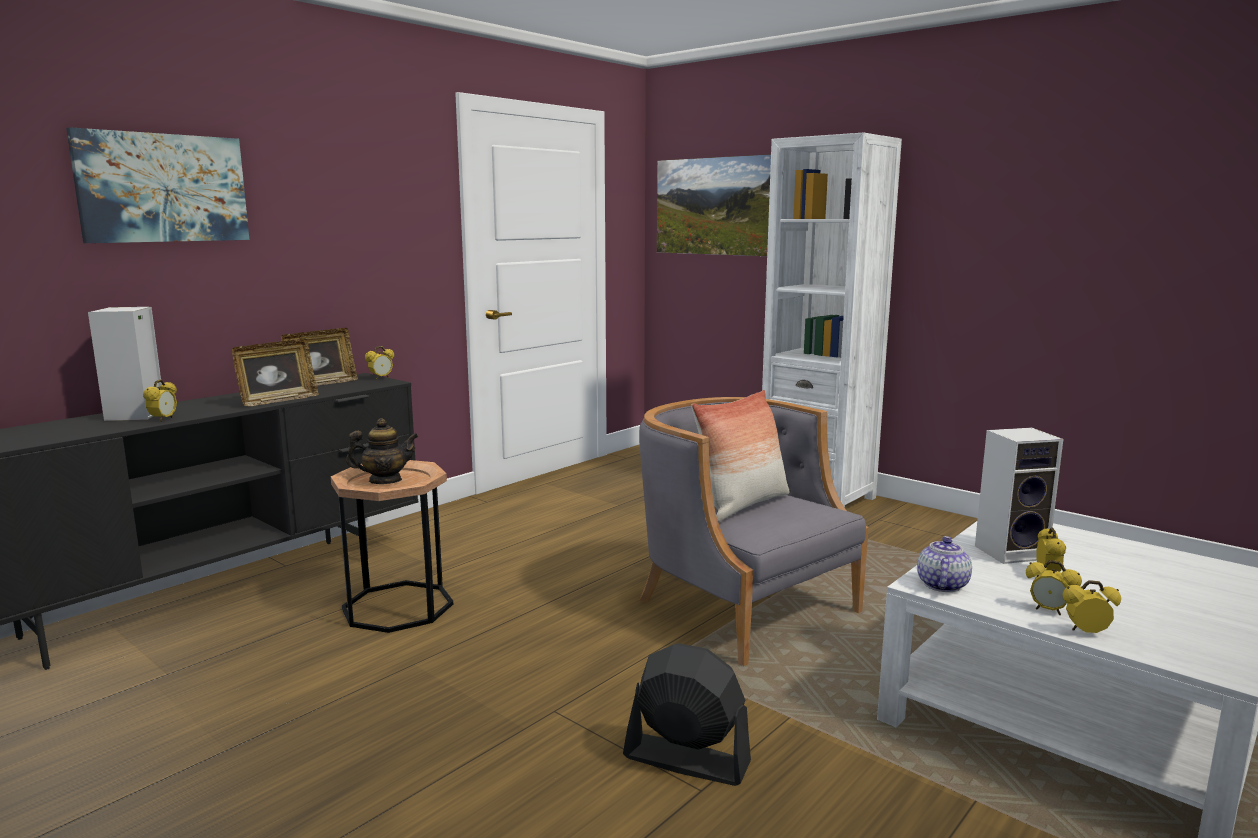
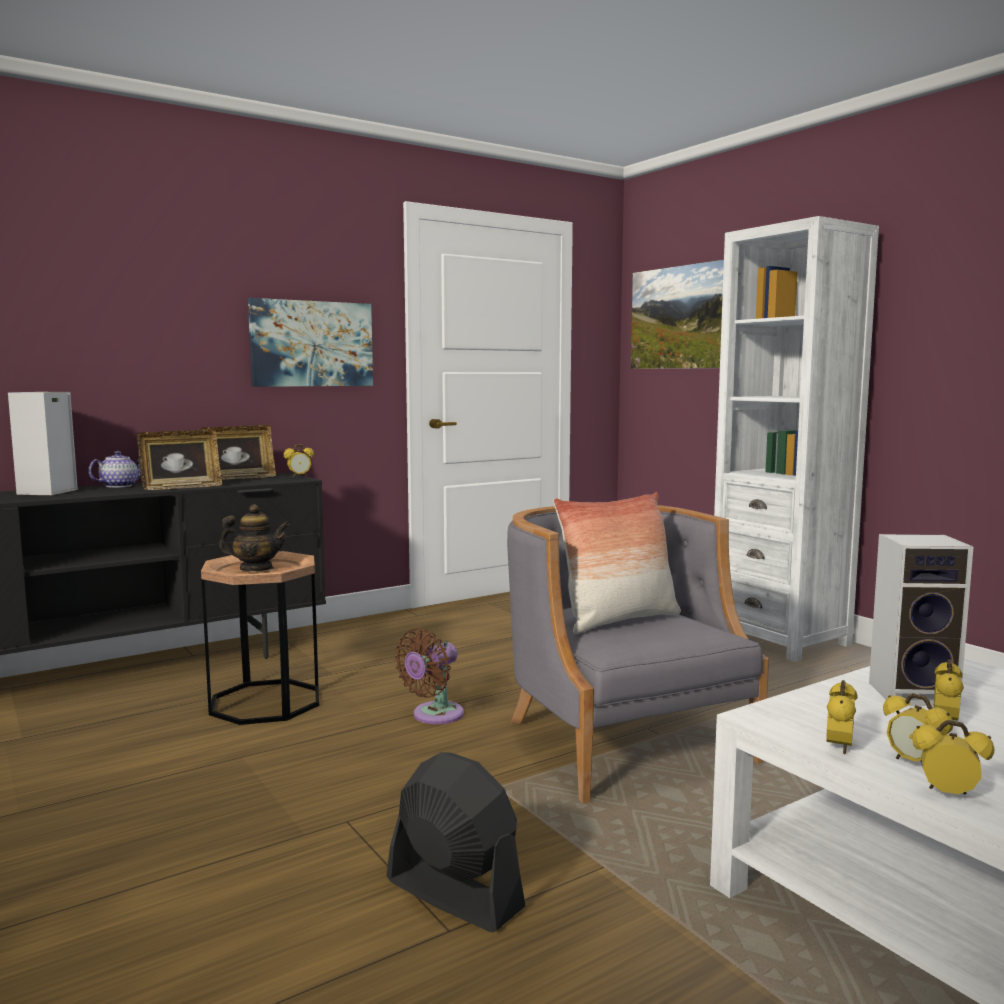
camera: 15 degrees right, 5 degrees down
picture [66,127,249,243] -> picture moved to [248,298,373,387]
alarm clock [143,379,177,421] -> alarm clock moved to [826,680,857,754]
teapot [917,536,972,592] -> teapot moved to [88,451,141,488]
none -> brown fan [395,628,464,724]

